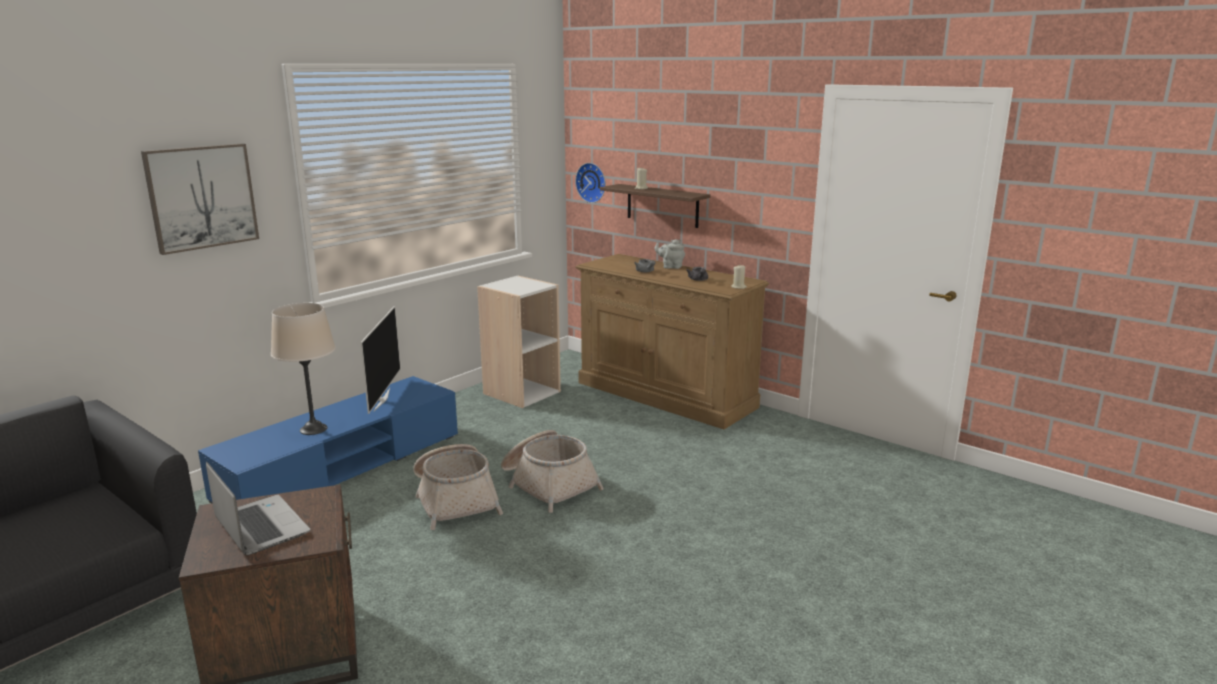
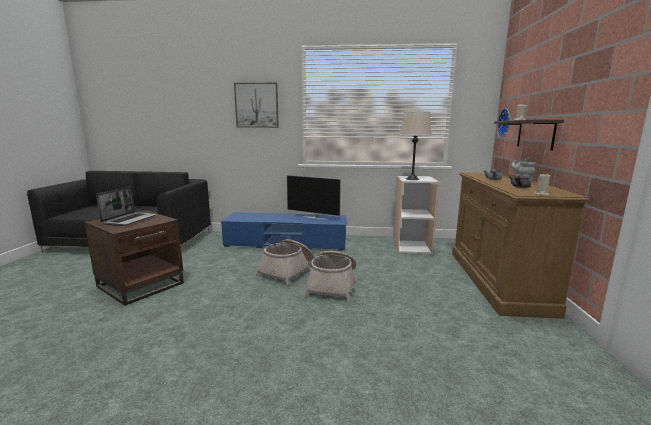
camera: 55 degrees right, 5 degrees down
beige table lamp [271,303,336,435] -> beige table lamp moved to [400,112,432,180]
television [360,306,401,414] -> television turned 60 degrees clockwise [286,175,341,220]

